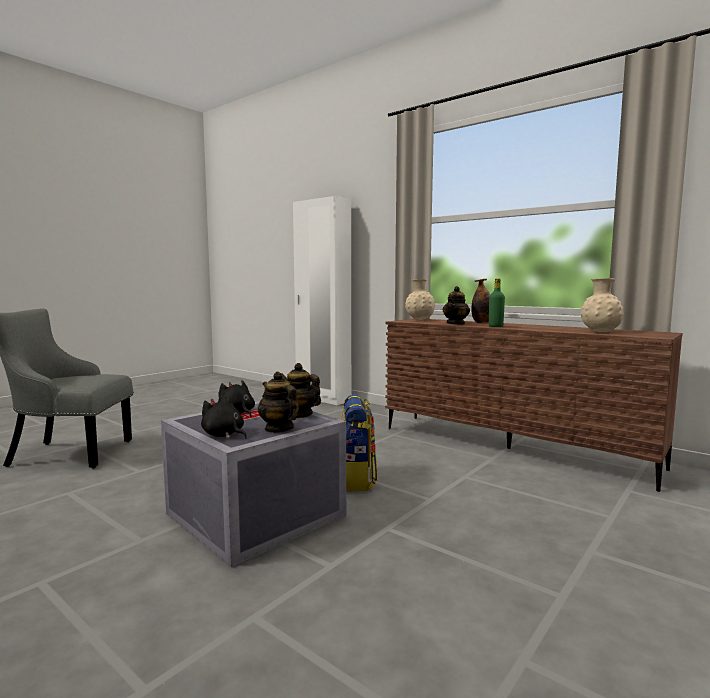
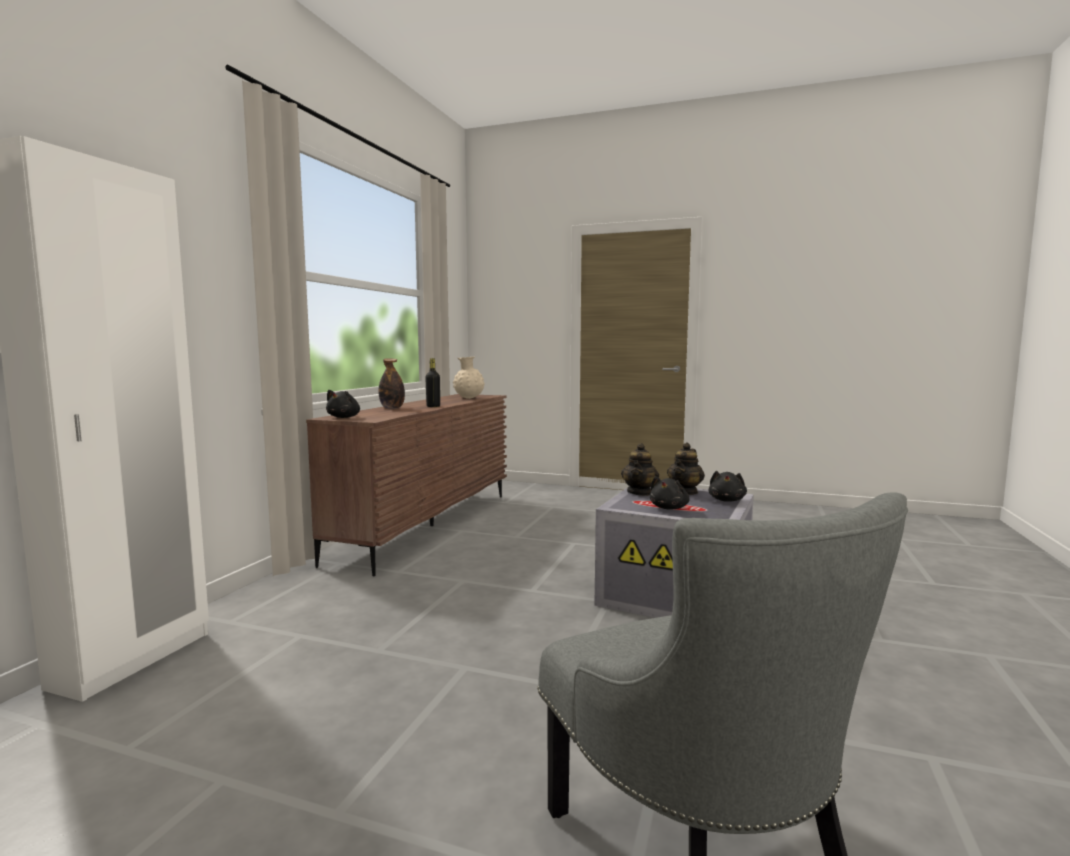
camera: 110 degrees left, 0 degrees up
backpack [341,395,378,492] -> none
beige vase [405,279,435,320] -> black plush toy [326,390,360,418]
teapot [442,286,470,325] -> none
green bottle [489,278,505,327] -> black bottle [425,358,440,407]

